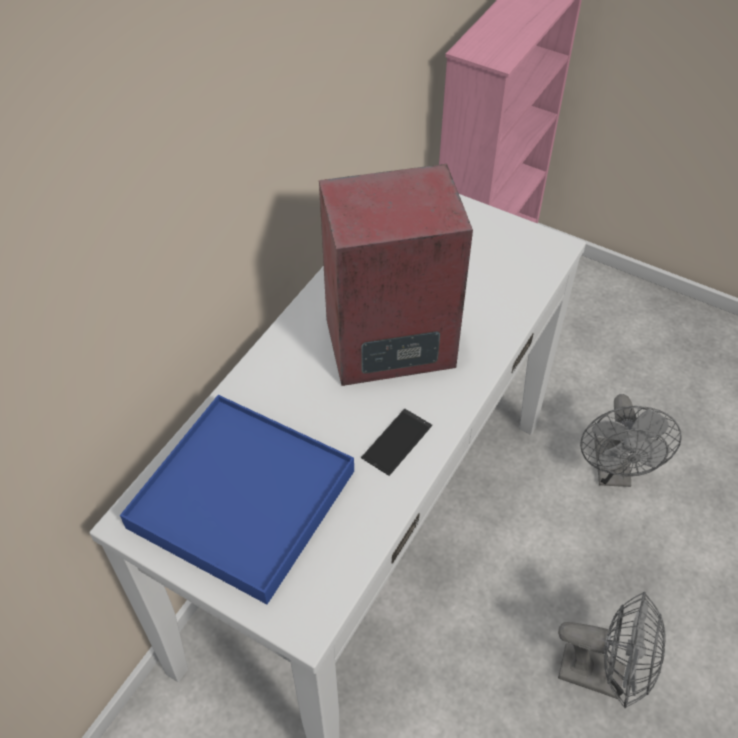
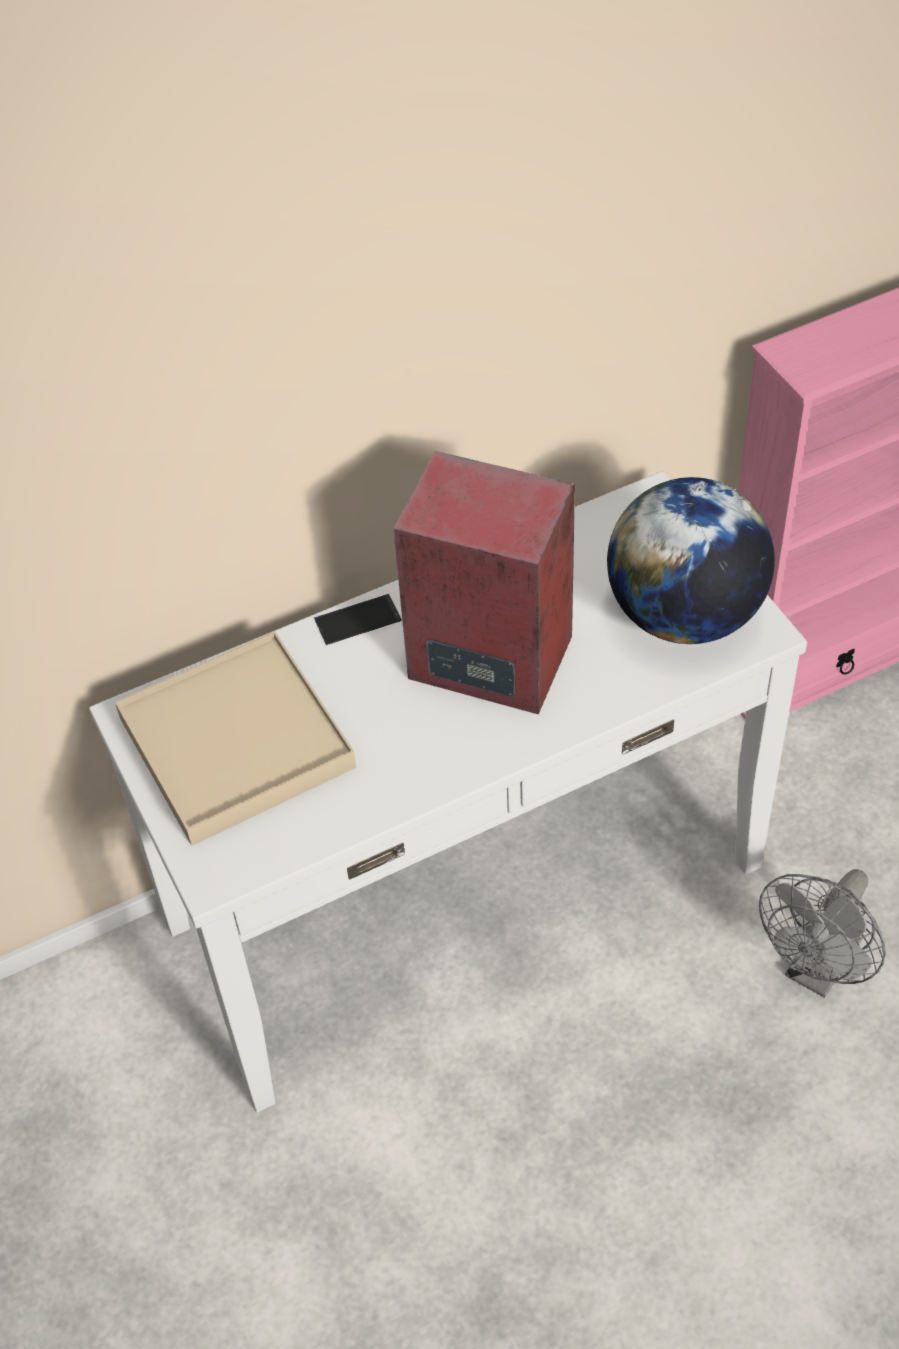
camera: 35 degrees right, 0 degrees up
blue tray [120,395,354,604] -> beige tray [115,631,356,846]
phone [361,408,432,476] -> phone moved to [314,594,402,645]
grey fan [558,592,666,708] -> none
none -> globe [607,477,775,644]

